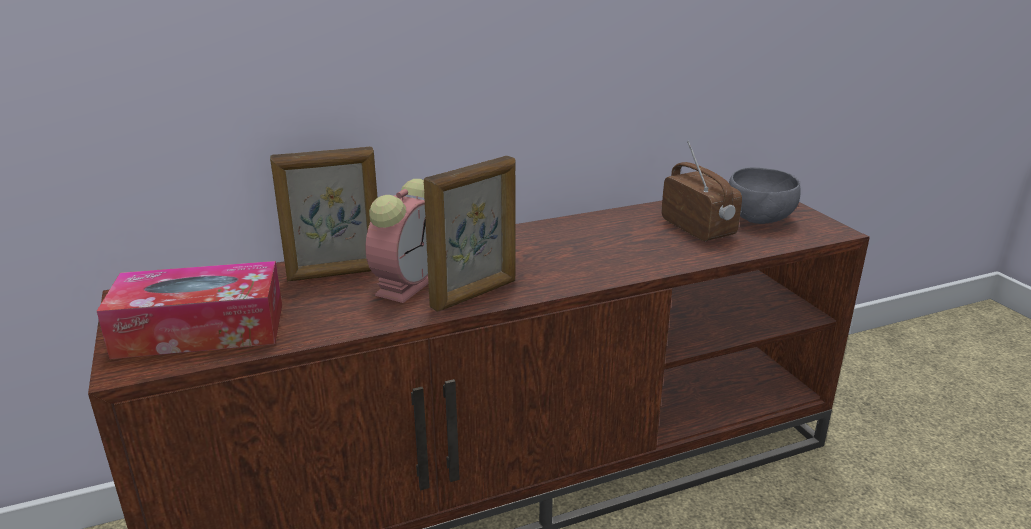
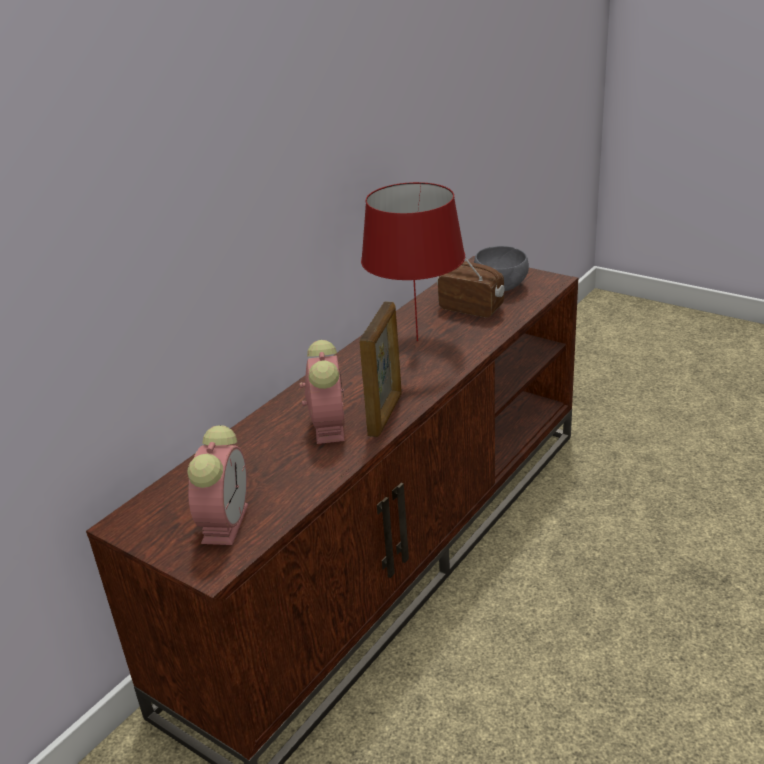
camera: 30 degrees left, 5 degrees up
tissue box [97,261,282,359] -> alarm clock [188,425,248,545]
picture frame [270,147,378,282] -> none
none -> red table lamp [361,182,465,341]

